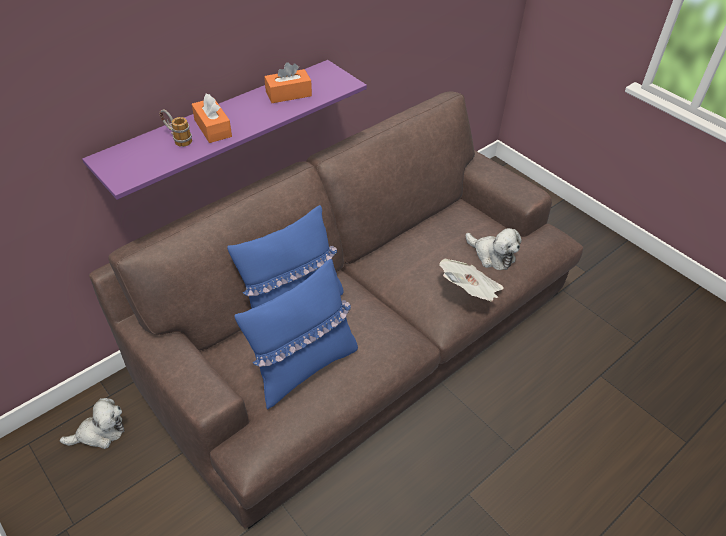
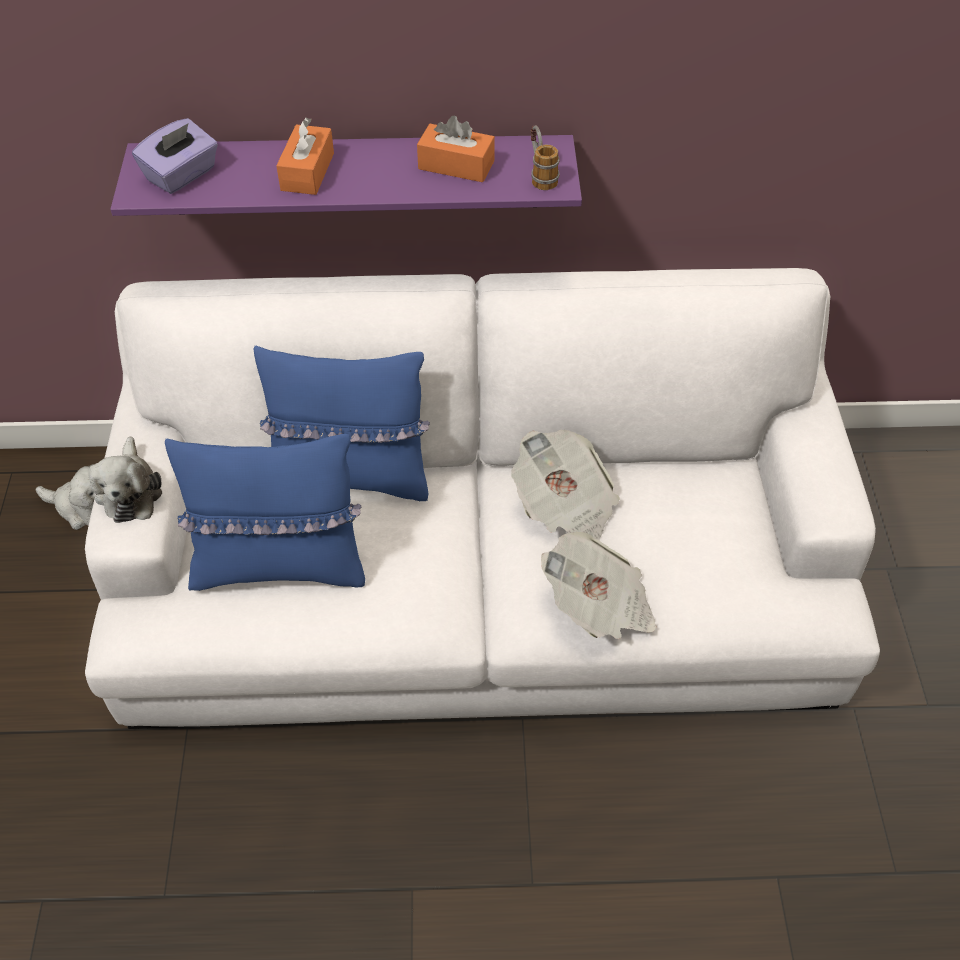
camera: 40 degrees right, 5 degrees up
brown sofa [89,91,583,529] -> white sofa [85,268,880,729]
mug [159,109,192,147] -> mug moved to [531,125,559,190]
plush toy [465,228,522,270] -> plush toy moved to [88,437,162,523]
none -> purple tissue box [132,118,218,194]
none -> newspaper [511,430,620,540]

